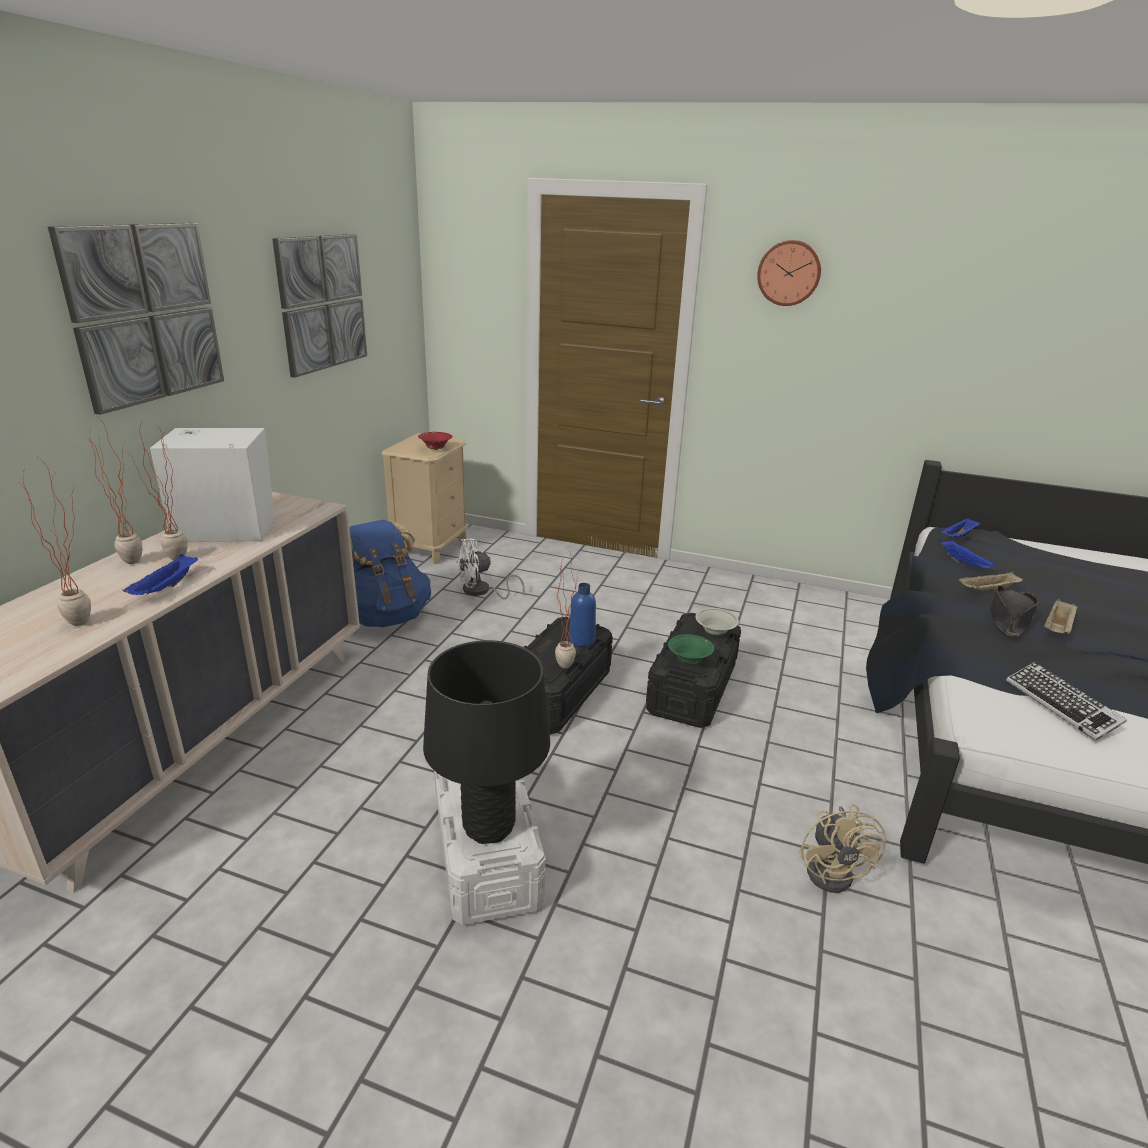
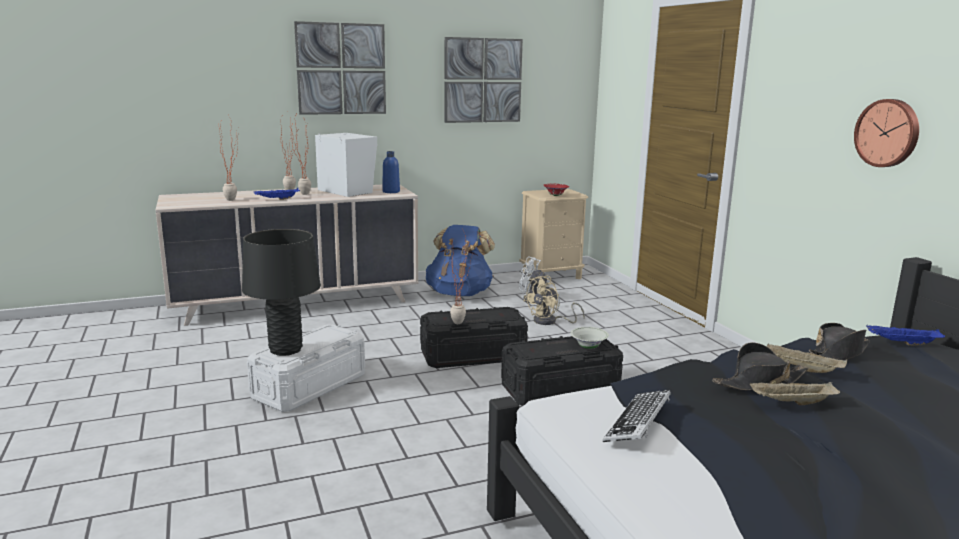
camera: 50 degrees right, 10 degrees down
blue bottle [569,583,596,647] -> blue bottle moved to [382,151,400,193]
green bowl [668,634,714,664] -> none
wall clock [757,240,821,306] -> wall clock moved to [854,99,919,167]
beige fan [799,804,886,893] -> beige fan moved to [524,276,585,325]
blue tray [939,540,995,568] -> black hat [809,323,870,360]

